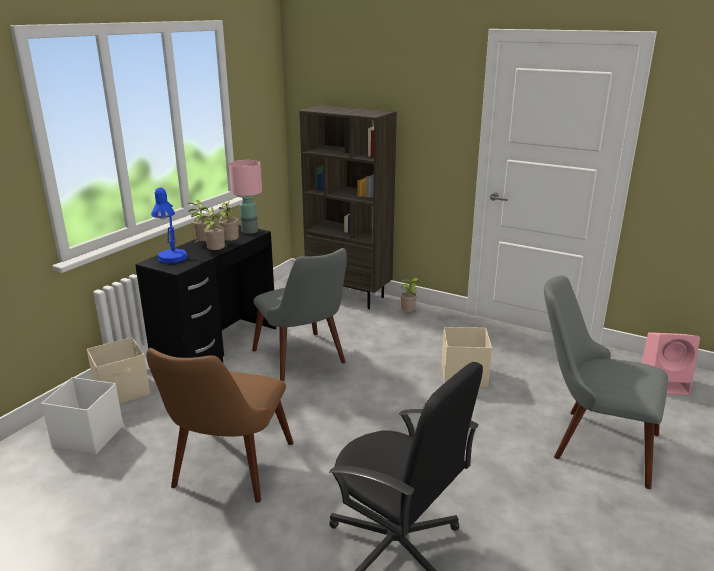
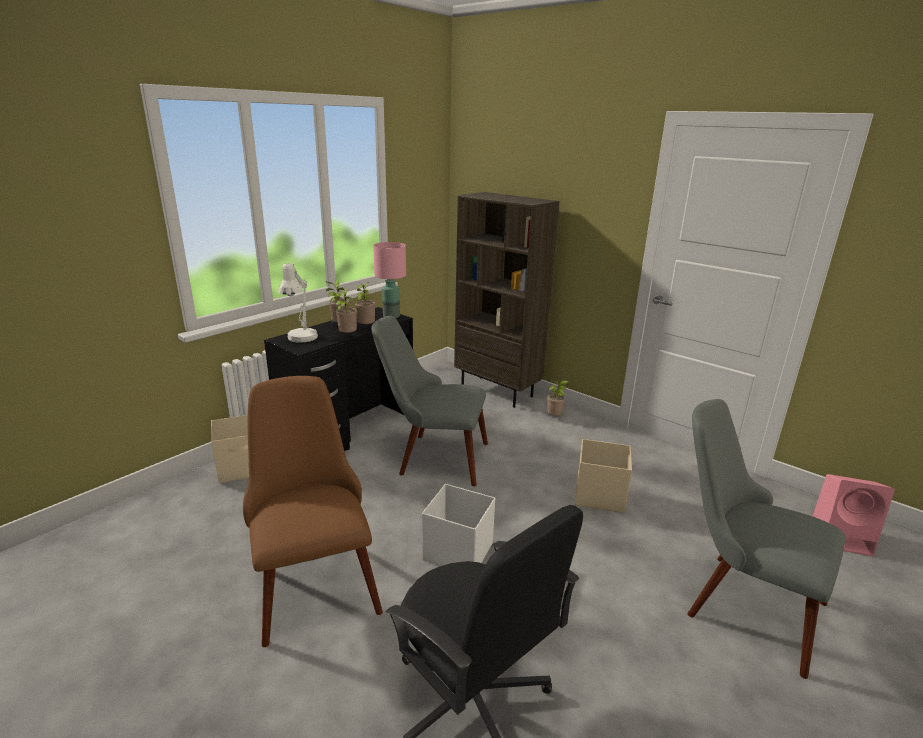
camera: 10 degrees right, 0 degrees up
white storage box [41,377,123,454] -> white storage box moved to [422,484,495,566]
brown chair [146,348,294,503] -> brown chair turned 135 degrees clockwise [243,376,383,647]
blue table lamp [151,188,187,263] -> white table lamp [278,263,318,343]
grey chair [252,248,347,381] -> grey chair turned 120 degrees clockwise [371,316,488,486]

